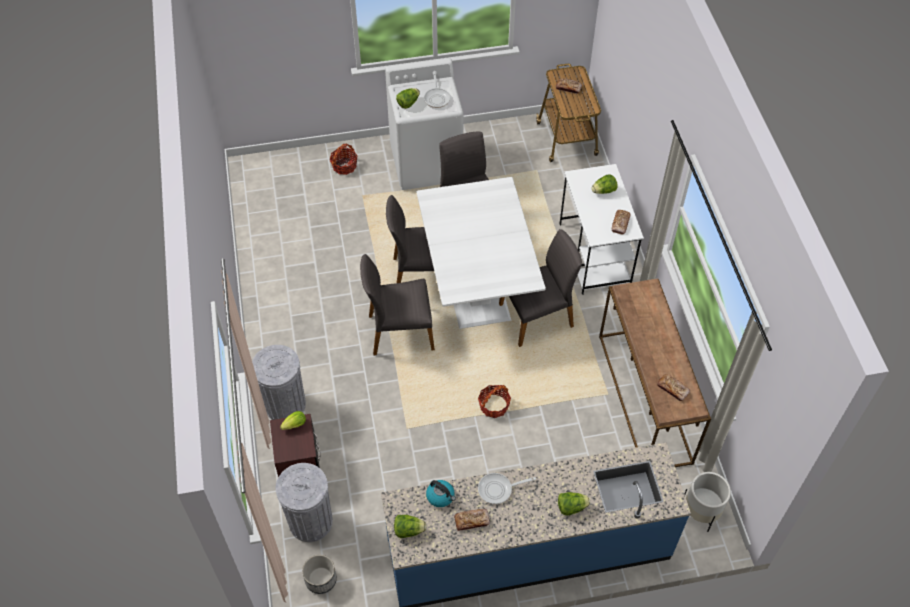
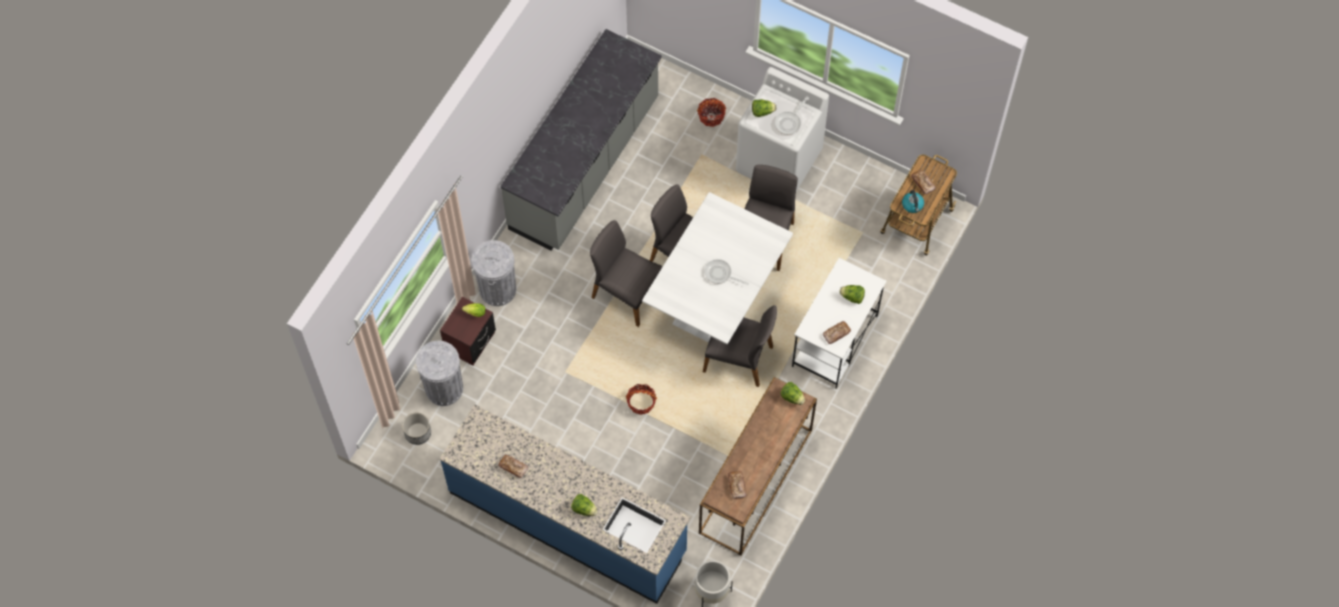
camera: 40 degrees right, 10 degrees up
lettuce [394,515,426,538] -> lettuce moved to [780,382,805,405]
kettle [426,480,456,507] -> kettle moved to [902,190,924,213]
frying pan [478,473,536,504] -> frying pan moved to [705,259,749,285]
none -> grey counter [501,29,662,251]

